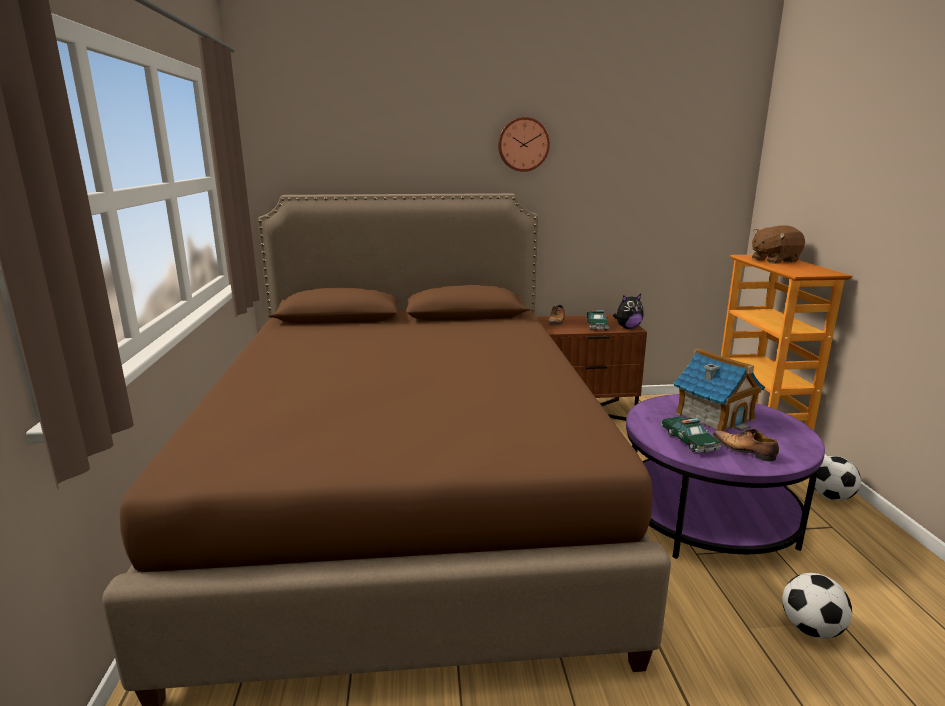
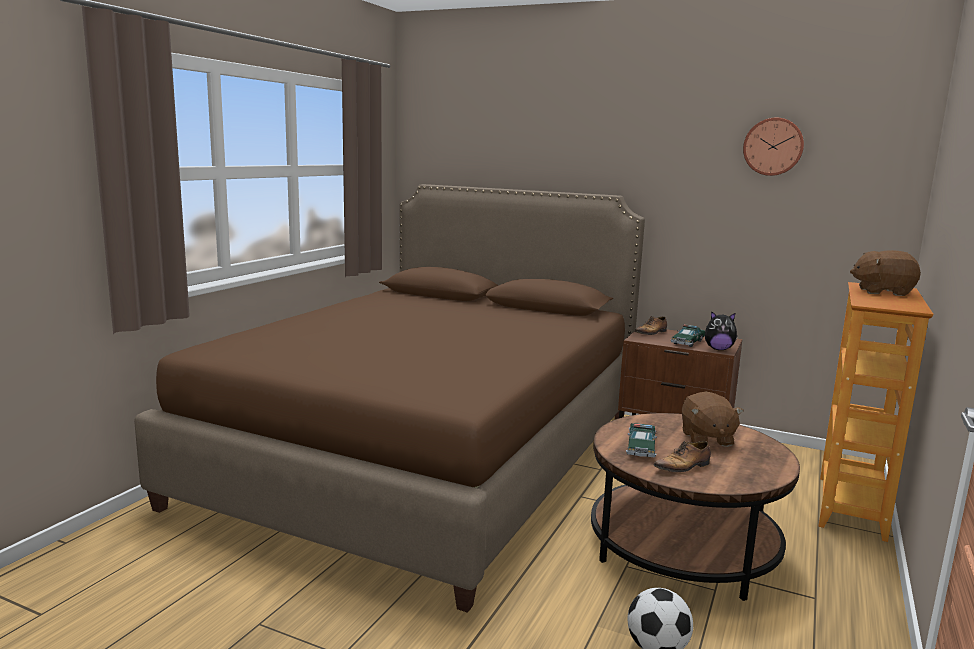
camera: 30 degrees right, 5 degrees down
wall clock [498,117,550,172] -> wall clock moved to [743,118,804,176]
purple coffee table [626,394,825,559] -> brown coffee table [591,413,800,601]
toy house [673,348,765,432] -> brown plush toy [682,392,744,447]
shoe [713,429,779,462] -> shoe turned 105 degrees counterclockwise [654,441,711,472]
football [814,456,861,501] -> none

